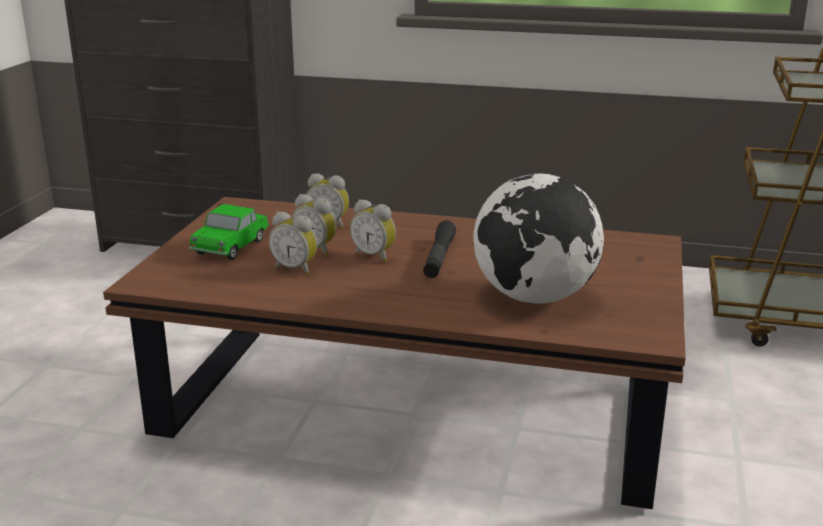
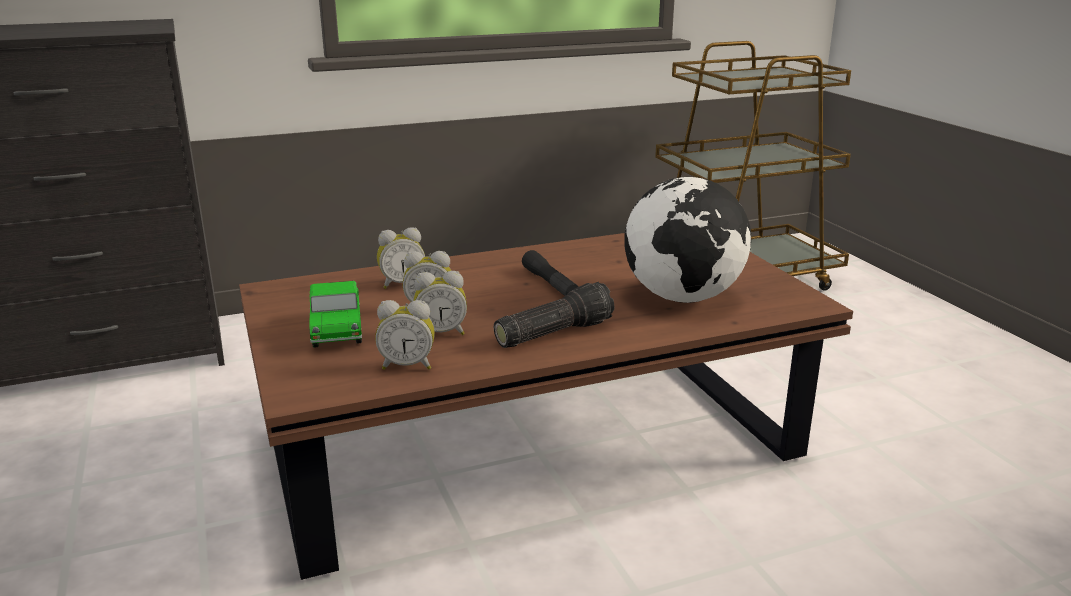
camera: 35 degrees left, 0 degrees up
alarm clock [350,199,396,262] -> alarm clock moved to [375,300,435,370]
none -> flashlight [494,282,615,348]

